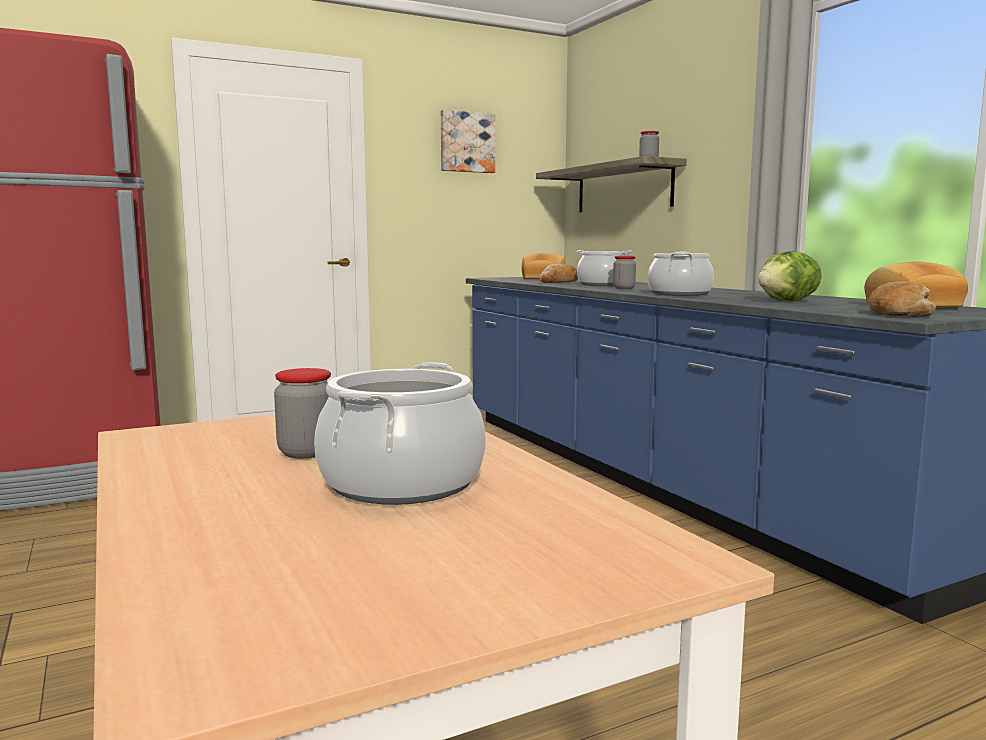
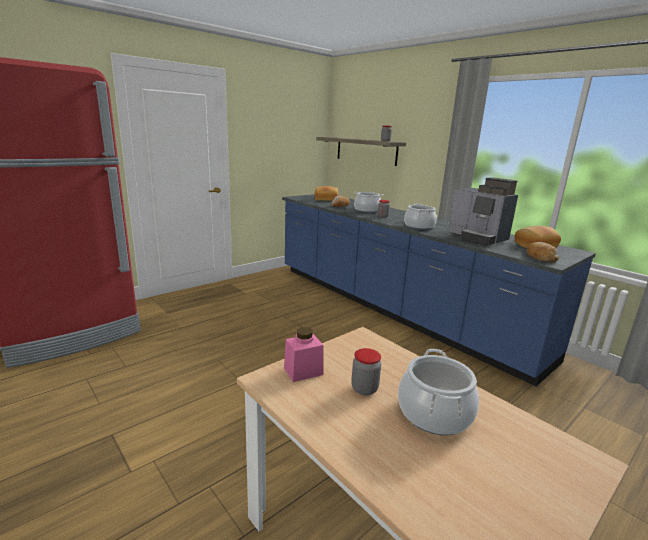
camera: 15 degrees left, 10 degrees up
picture [441,110,495,173] -> none
lettuce [758,251,822,302] -> coffee machine [449,177,518,246]
none -> pink jar [284,327,324,382]

